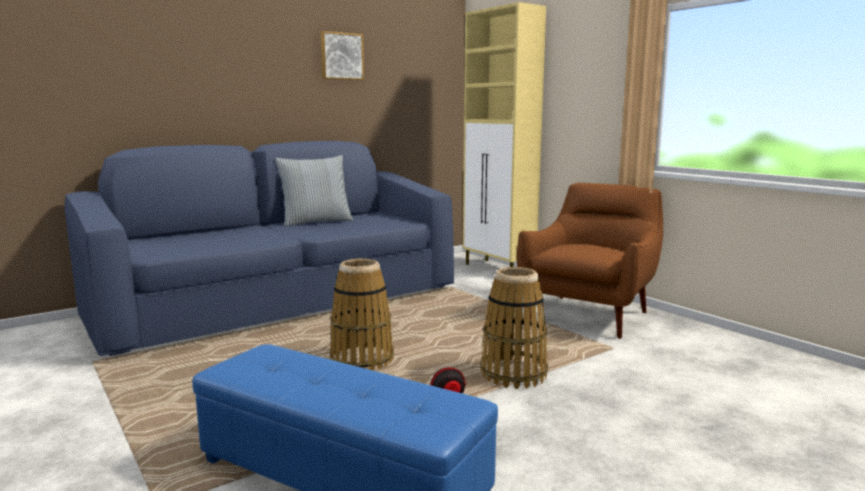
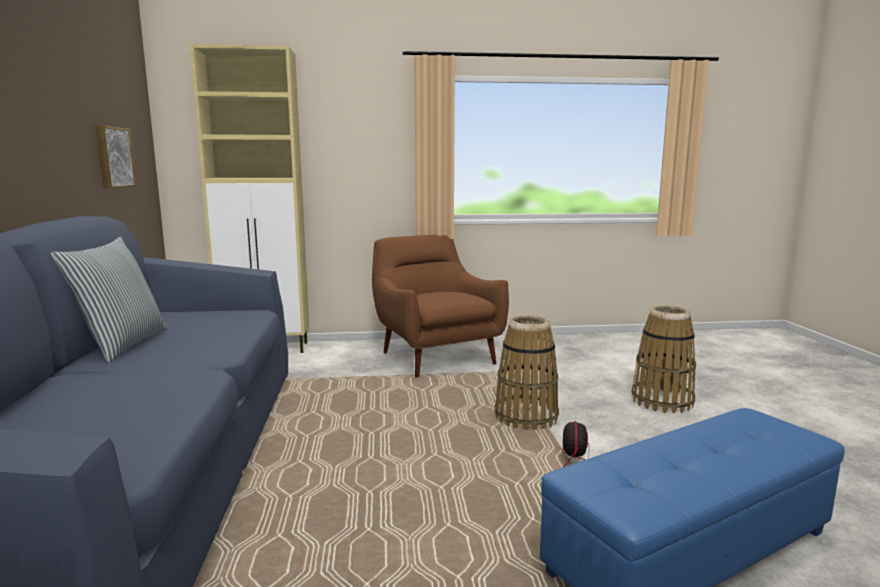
camera: 60 degrees left, 0 degrees up
picture [320,31,364,80] -> picture moved to [95,125,136,189]
basket [330,258,394,370] -> basket moved to [632,306,696,413]

